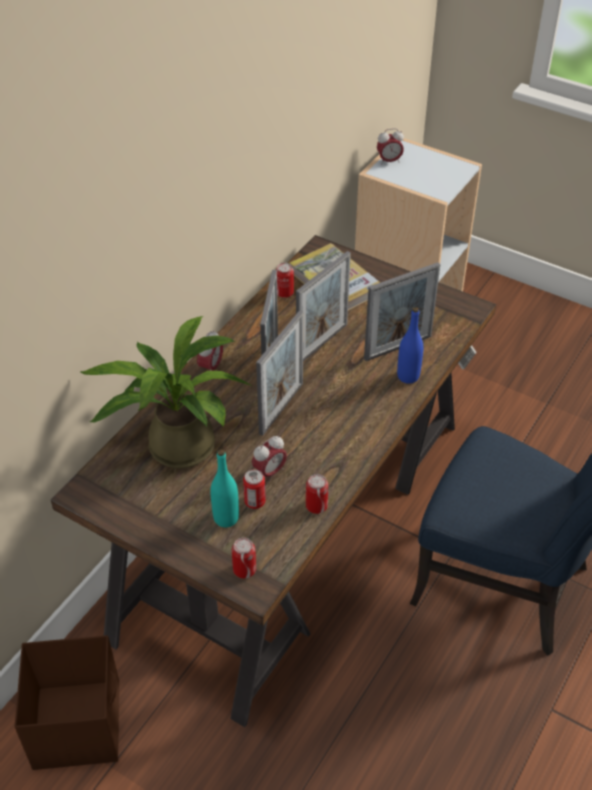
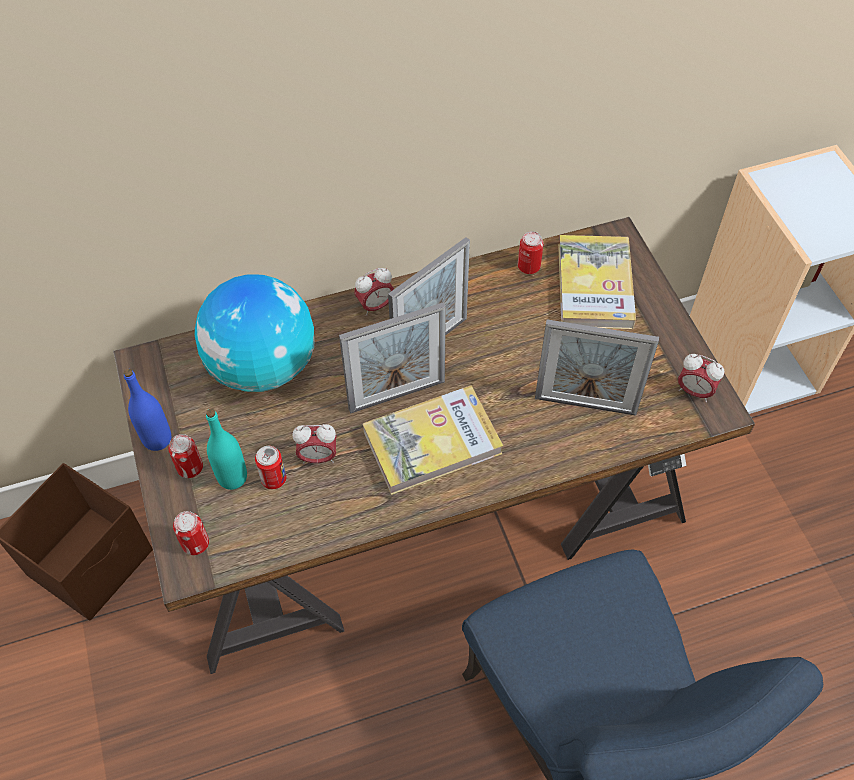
camera: 40 degrees right, 10 degrees up
potted plant [79,316,252,469] -> globe [194,274,314,392]
picture frame [296,251,351,361] -> none
can [306,474,328,514] -> can moved to [168,434,203,478]
alarm clock [377,128,404,165] -> alarm clock moved to [678,354,725,402]
blue bottle [397,307,423,384] -> blue bottle moved to [124,369,171,451]
none -> book [363,385,503,495]

